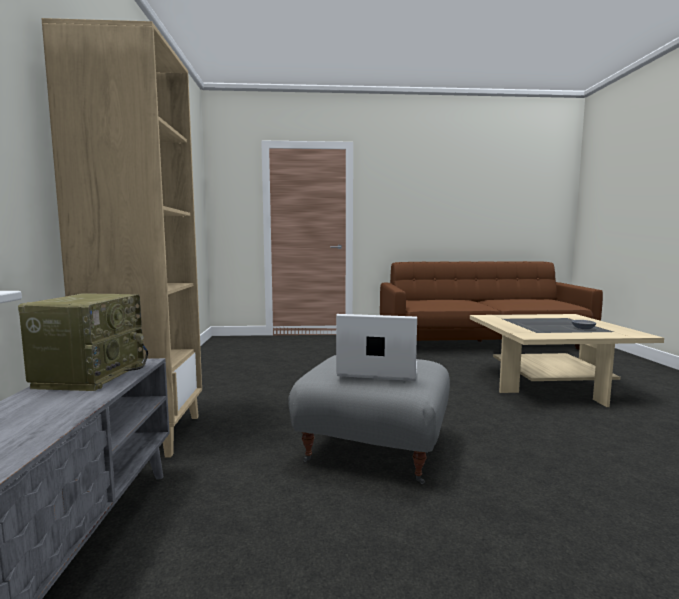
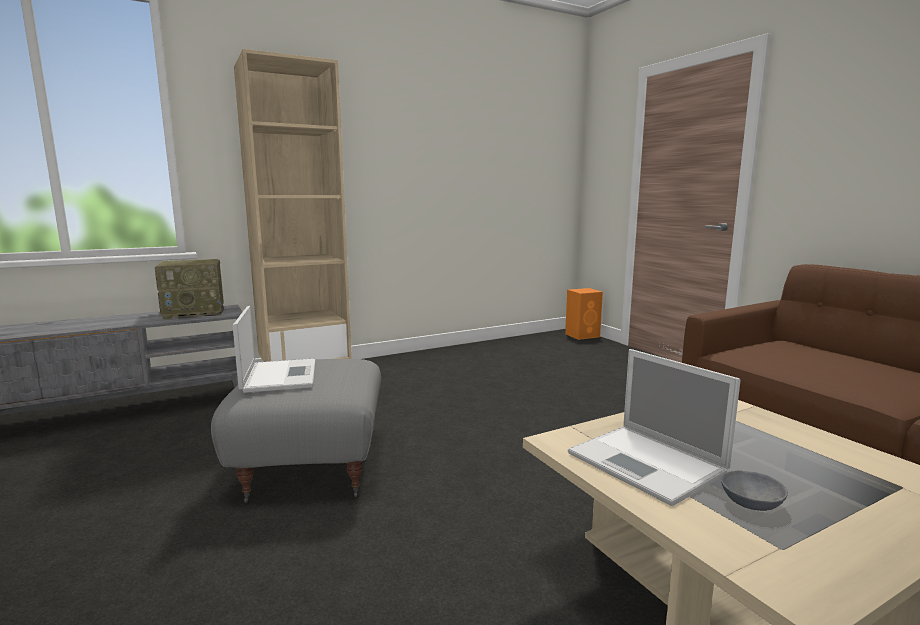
camera: 65 degrees right, 5 degrees up
none -> orange speaker [565,288,603,340]
none -> laptop [568,349,741,506]

